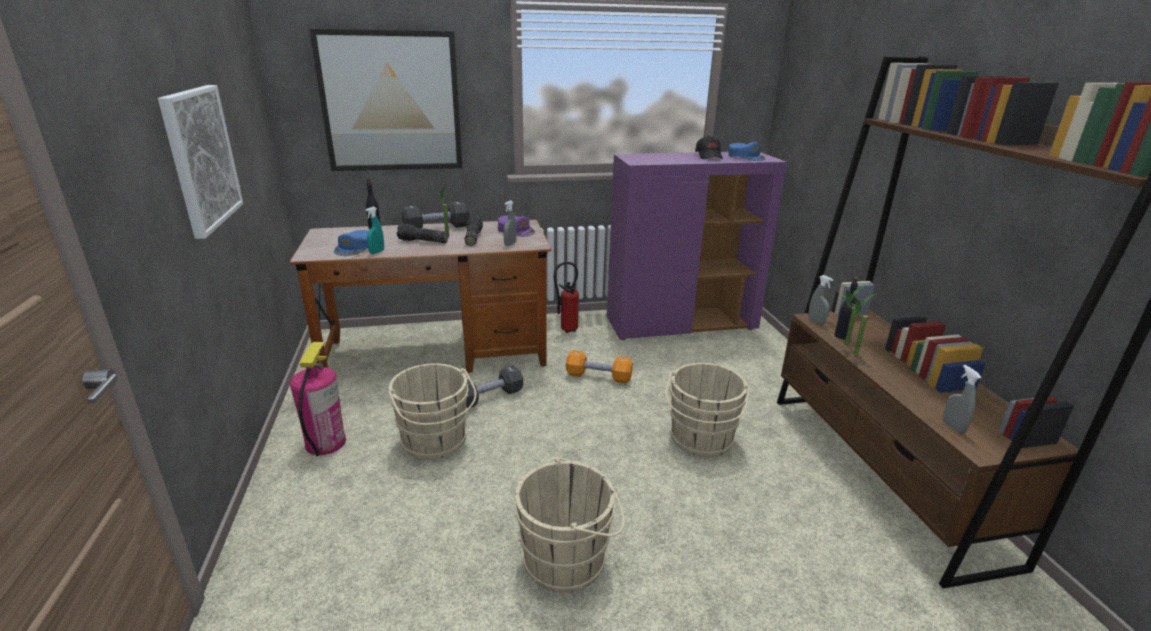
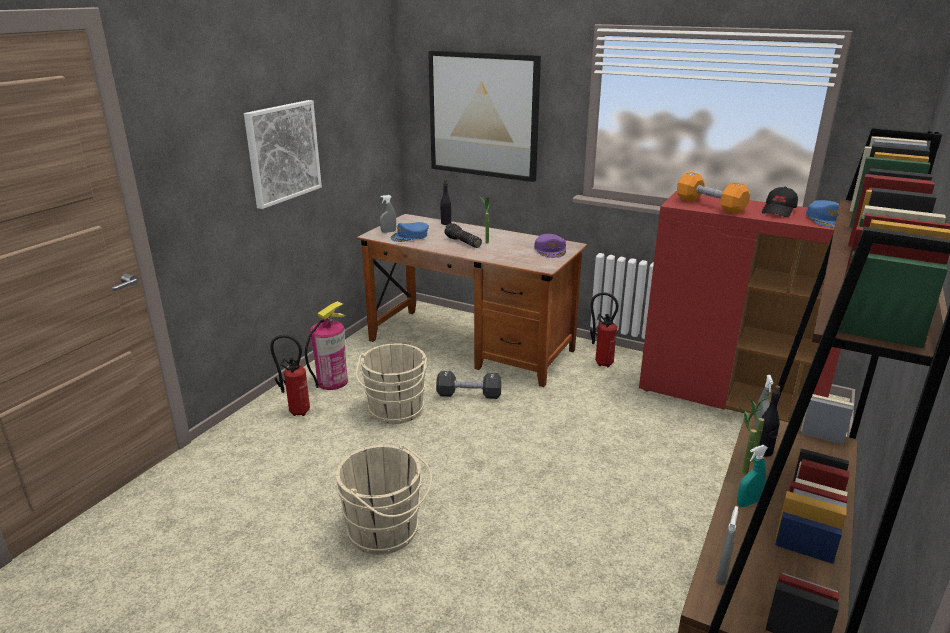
camera: 40 degrees right, 0 degrees up
turquoise spray bottle [365,207,384,254] -> turquoise spray bottle moved to [737,445,768,507]
black dumbbell [402,201,469,228] -> none
flashlight [465,216,483,246] -> none
grey spray bottle [504,201,517,246] -> grey spray bottle moved to [380,195,396,233]
orange dumbbell [566,350,633,383] -> orange dumbbell moved to [677,172,750,214]
purple cabinet [607,152,787,340] -> red cabinet [639,191,841,426]
beige bucket [665,363,750,457] -> none
none -> fire extinguisher [270,335,310,416]

